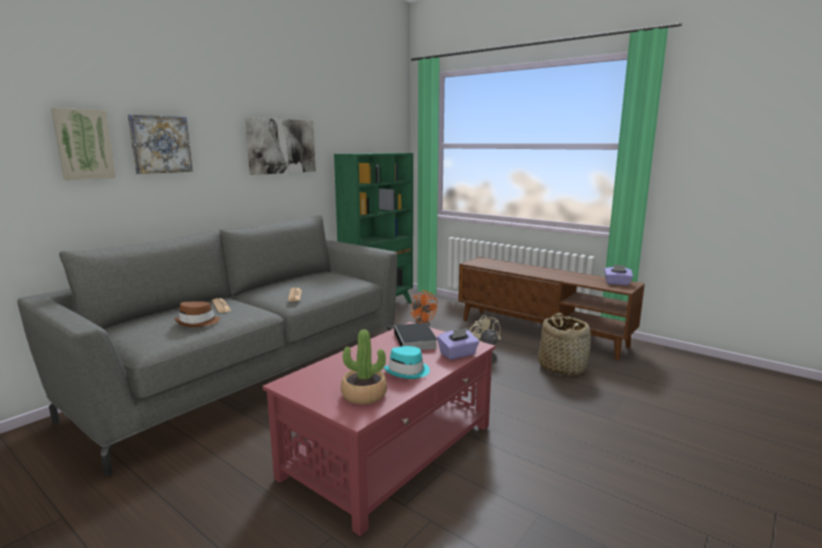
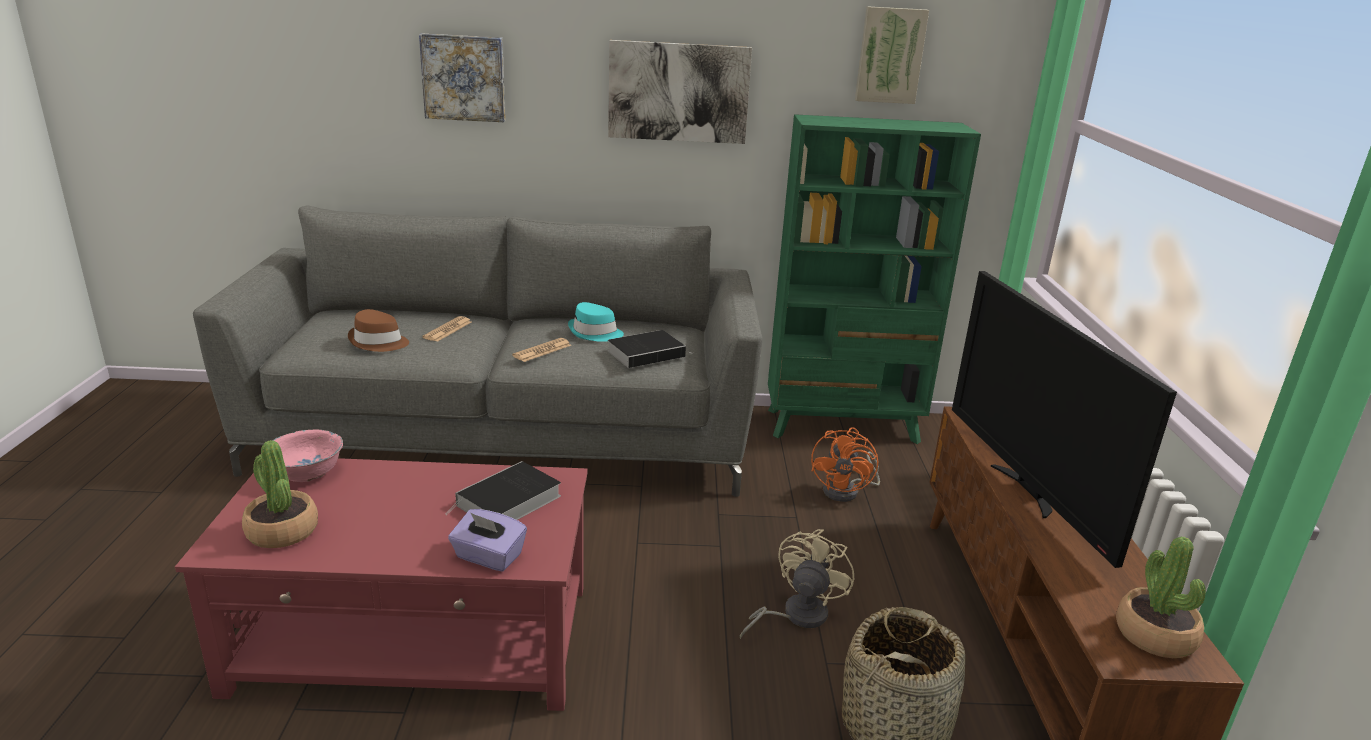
camera: 50 degrees right, 10 degrees up
picture [51,108,116,180] -> picture moved to [855,6,929,104]
turquoise hat [384,346,430,379] -> turquoise hat moved to [568,302,624,342]
purple tissue box [604,265,633,285] -> potted plant [1116,536,1206,658]
none -> pink bowl [272,429,343,482]
none -> book [608,330,694,368]
none -> television [952,271,1177,568]

